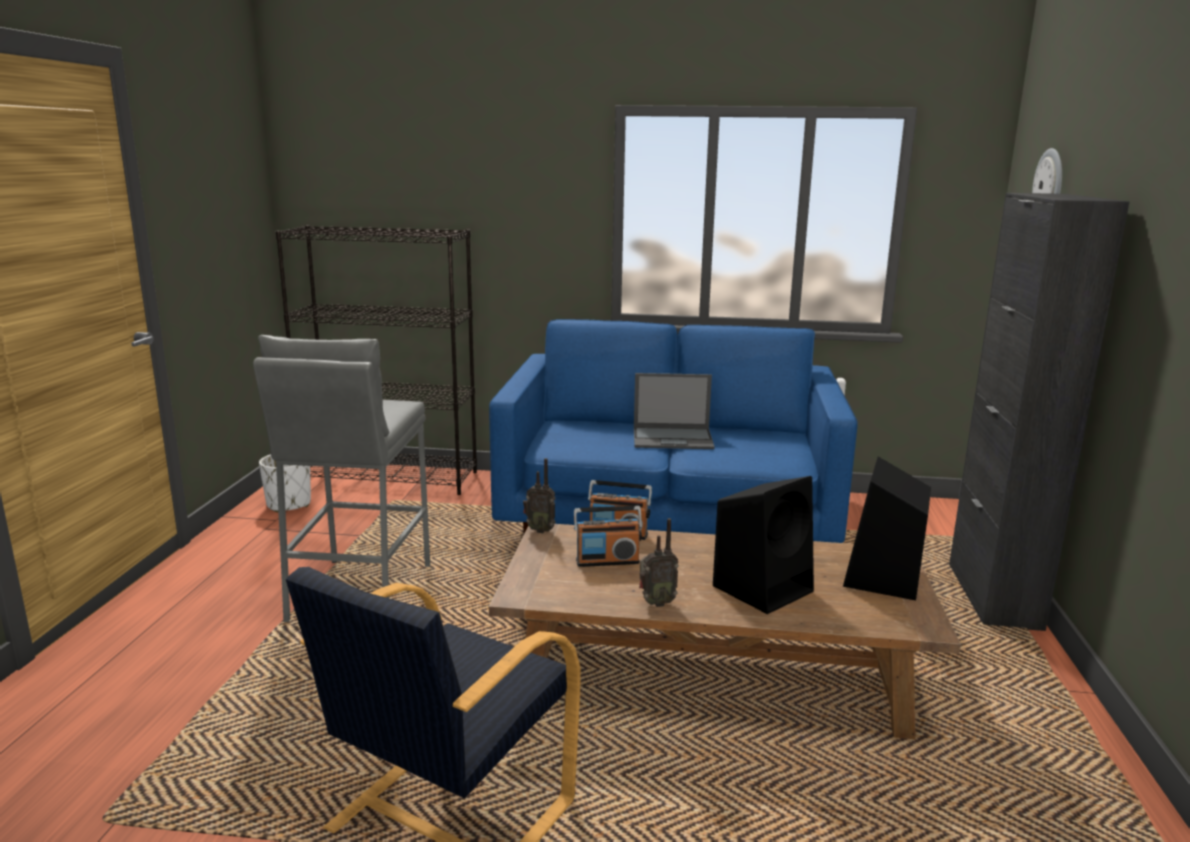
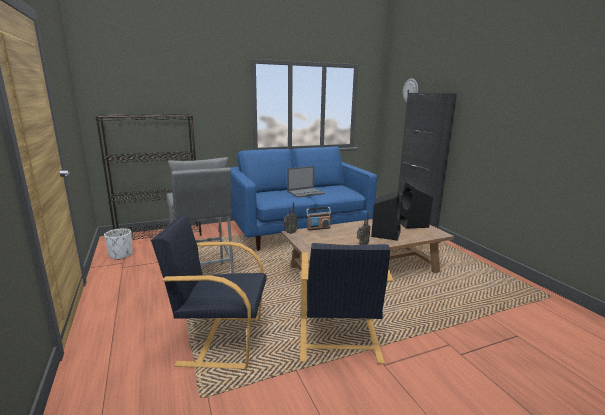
camera: 30 degrees left, 0 degrees up
radio [574,506,642,567] -> none
none -> black armchair [151,214,267,369]

